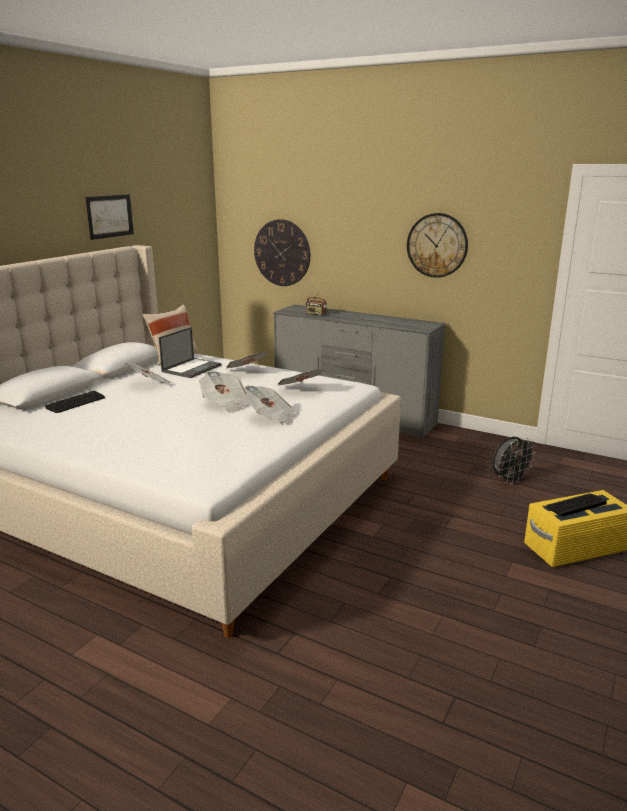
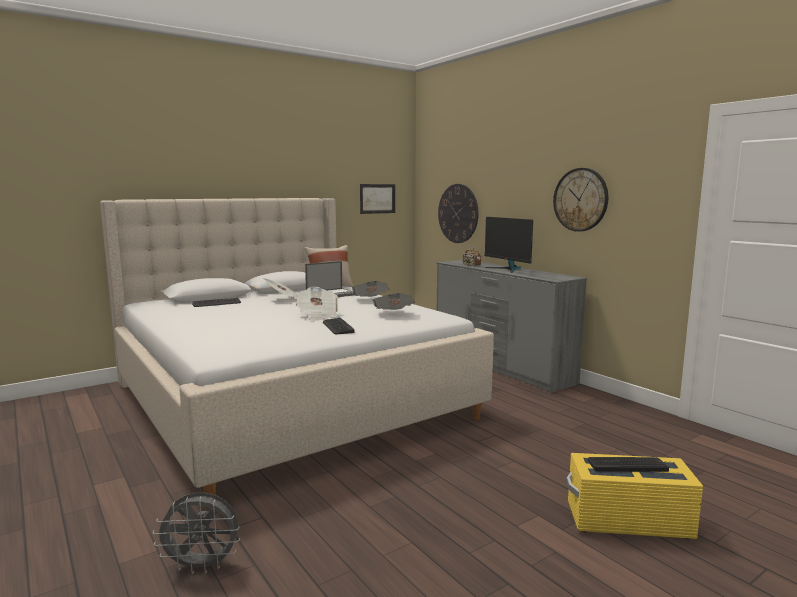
camera: 25 degrees right, 10 degrees down
picture [86,194,134,240] -> picture moved to [360,184,395,214]
newspaper [244,385,296,425] -> keyboard [323,318,355,334]
grey fan [492,437,535,484] -> grey fan moved to [153,492,240,574]
none -> monitor [484,217,533,273]

